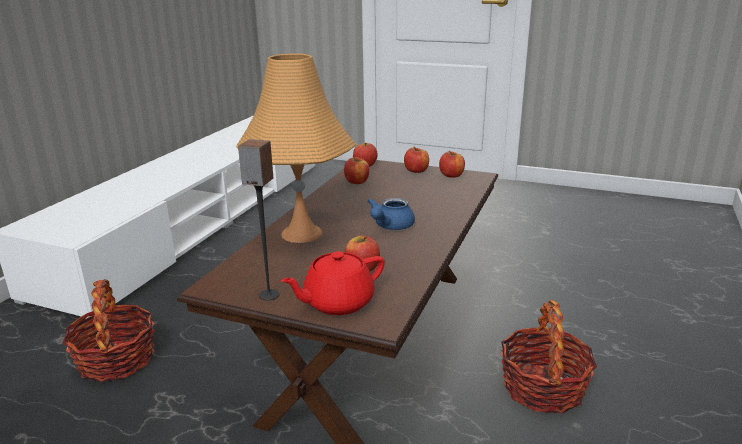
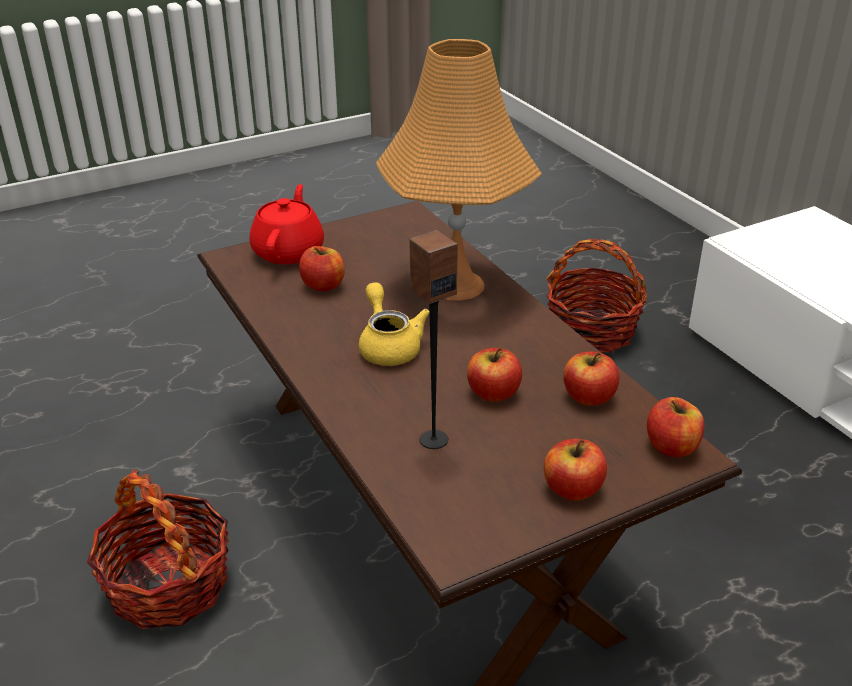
camera: 130 degrees right, 10 degrees up
speaker [238,139,280,300] -> speaker moved to [409,230,458,449]
blue teapot [368,198,415,230] -> yellow teapot [359,282,429,366]
apple [439,151,465,178] -> apple moved to [467,347,522,402]

